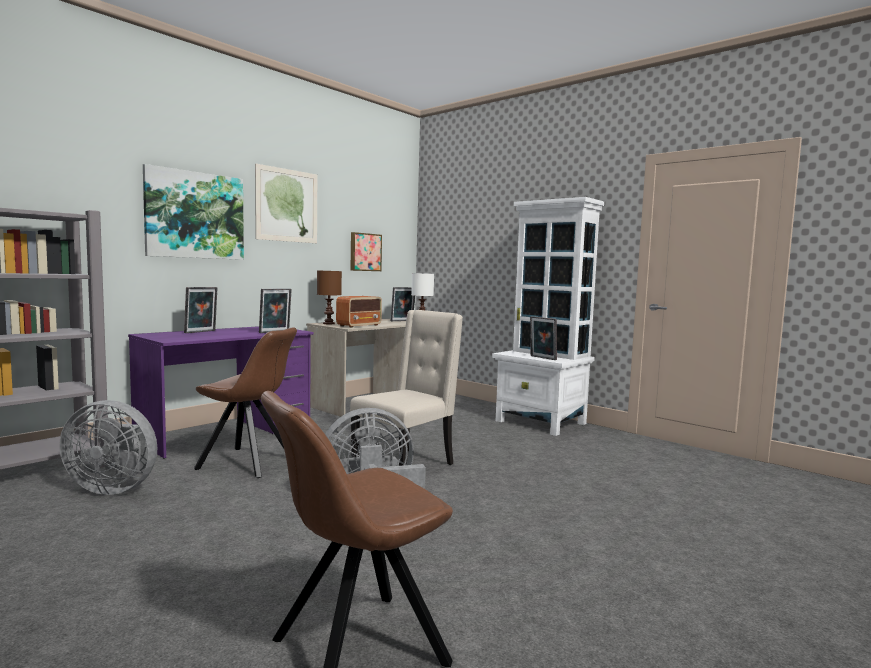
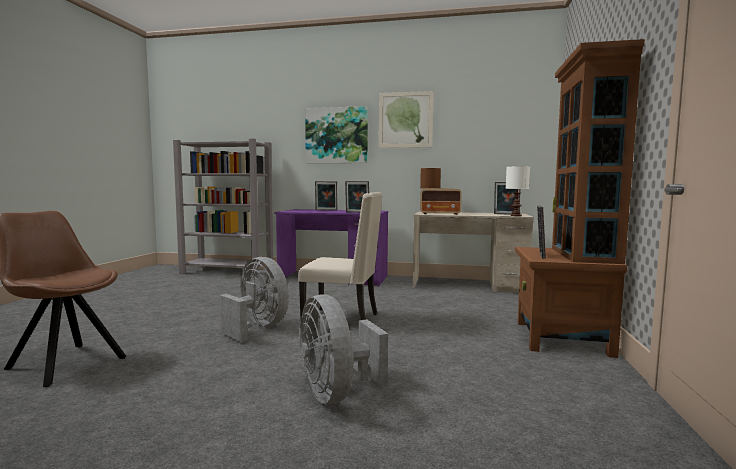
camera: 60 degrees right, 0 degrees up
grey fan [59,400,157,495] -> grey fan moved to [299,294,388,404]
brown chair [194,327,297,478] -> none
picture [351,232,382,271] -> none
white cabinet [492,197,604,436] -> brown cabinet [515,39,645,358]

